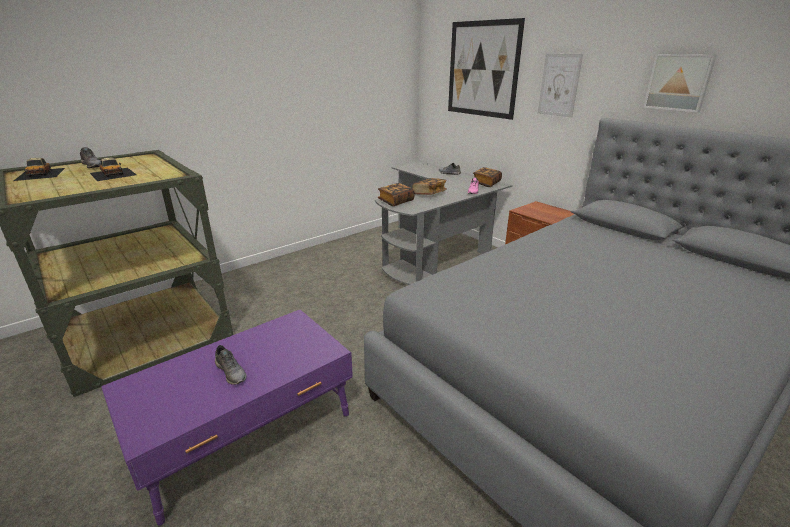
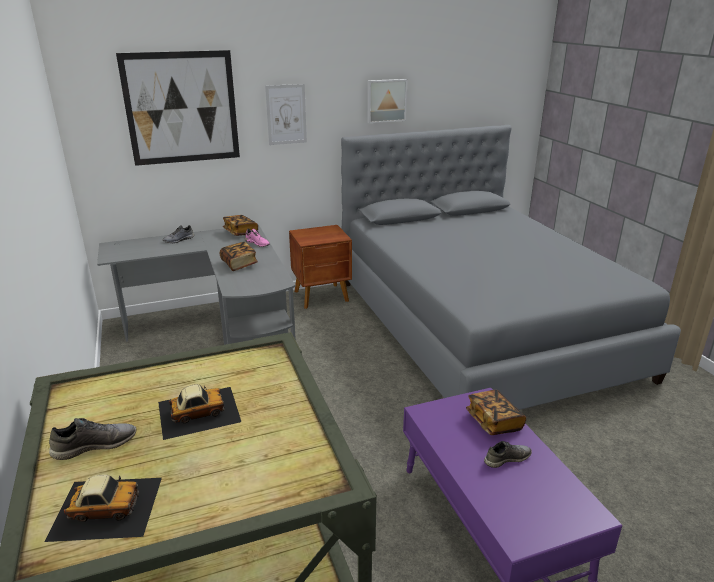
camera: 70 degrees left, 0 degrees up
book [378,183,415,206] -> book moved to [466,390,526,435]

